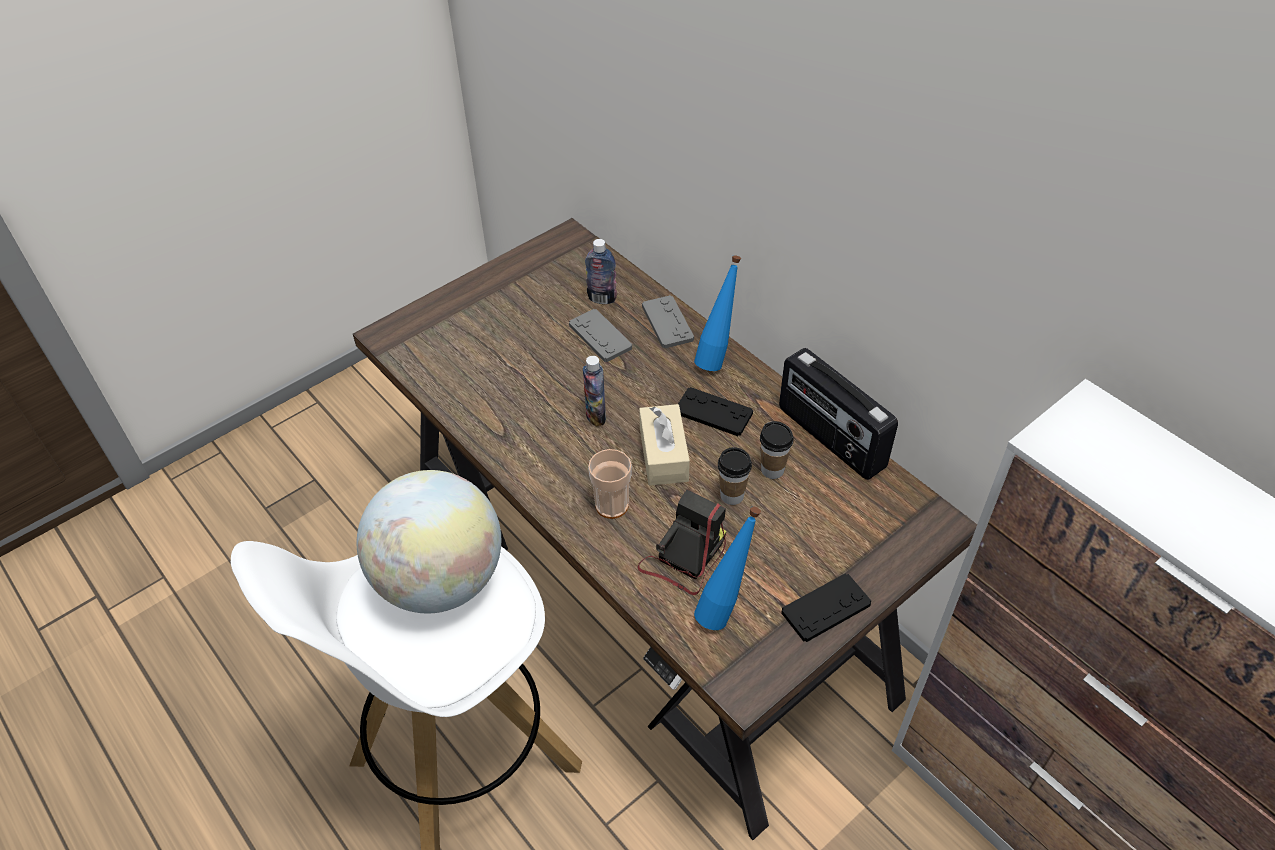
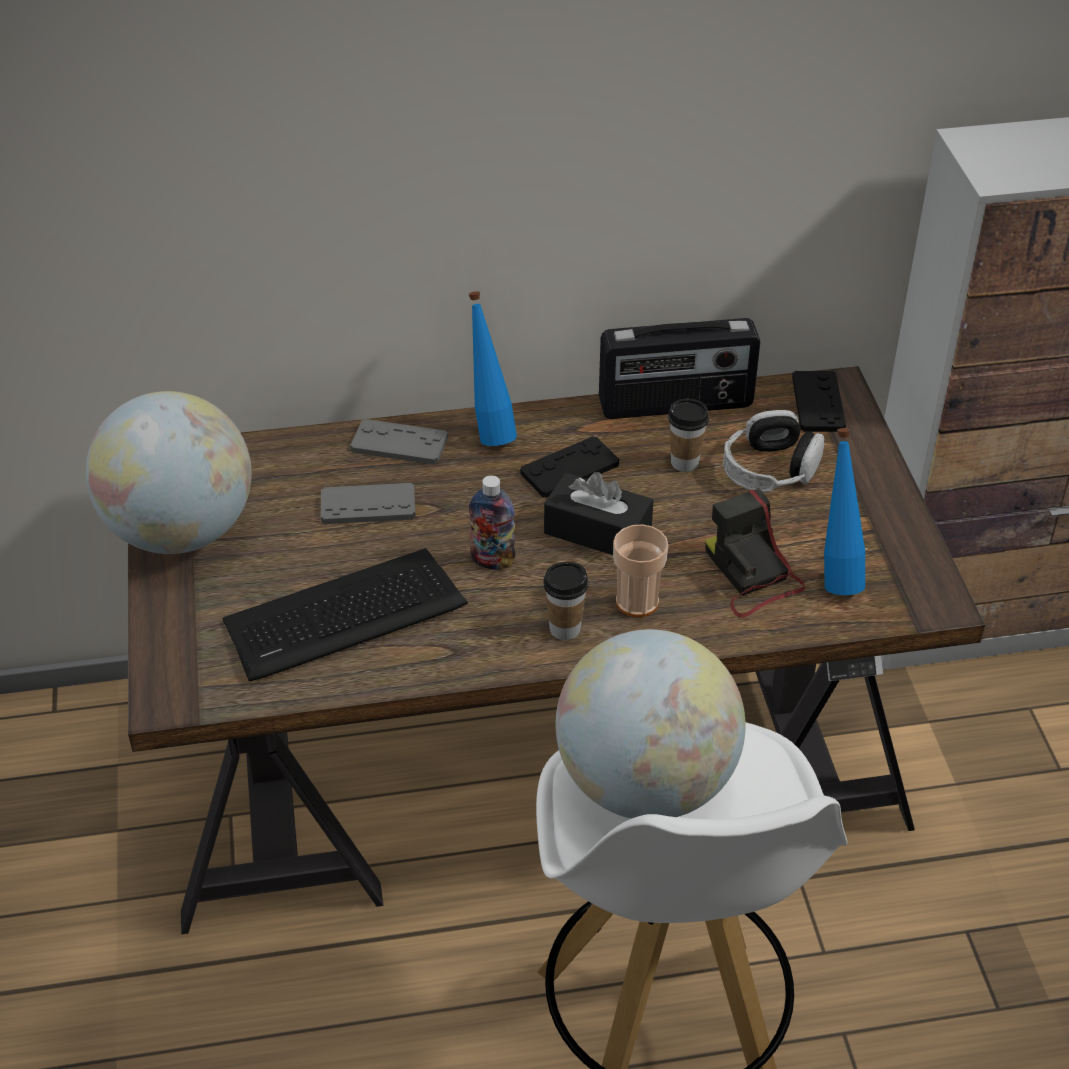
camera: 60 degrees left, 5 degrees down
bottle [585,239,617,304] -> none
beige tissue box [639,404,690,486] -> black tissue box [544,472,654,555]
cup [718,447,752,505] -> cup moved to [543,562,588,640]
black game controller [781,573,871,642] -> black game controller moved to [792,371,846,432]
none -> globe [86,391,252,554]
none -> keyboard [222,548,468,681]
none -> headphones [723,410,824,493]

